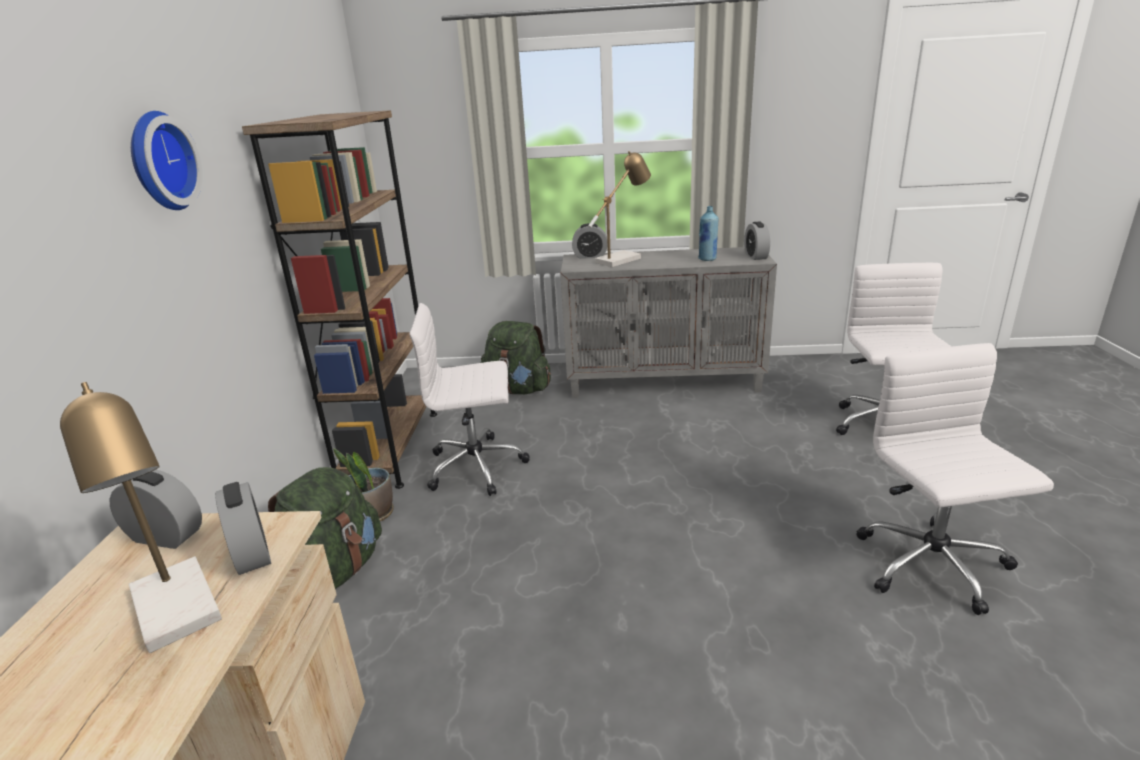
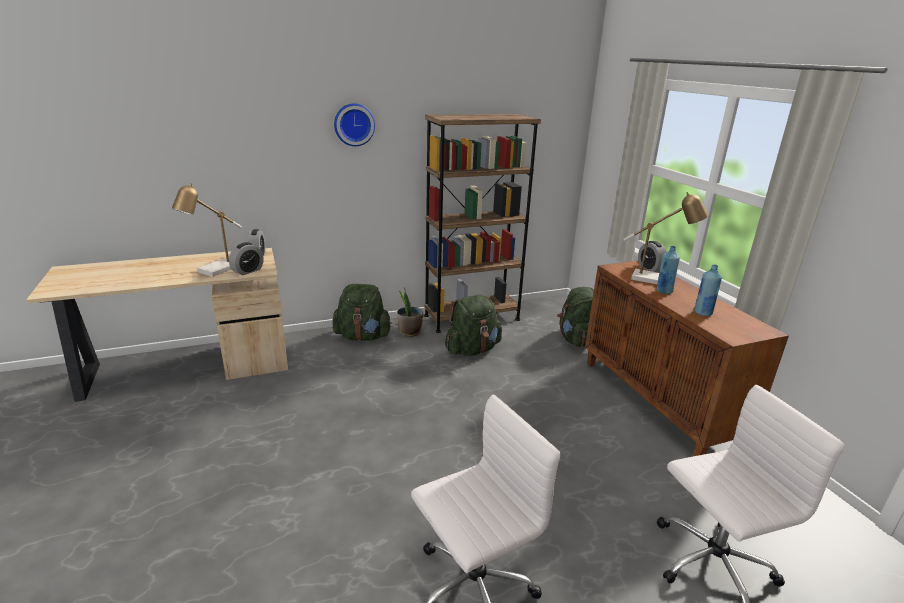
camera: 65 degrees right, 0 degrees up
white office chair [409,303,530,496] -> green backpack [445,295,502,356]
grey cabinet [560,247,777,398] -> brown cabinet [585,261,789,456]
alarm clock [744,222,770,260] -> none
none -> blue bottle [657,246,680,294]

